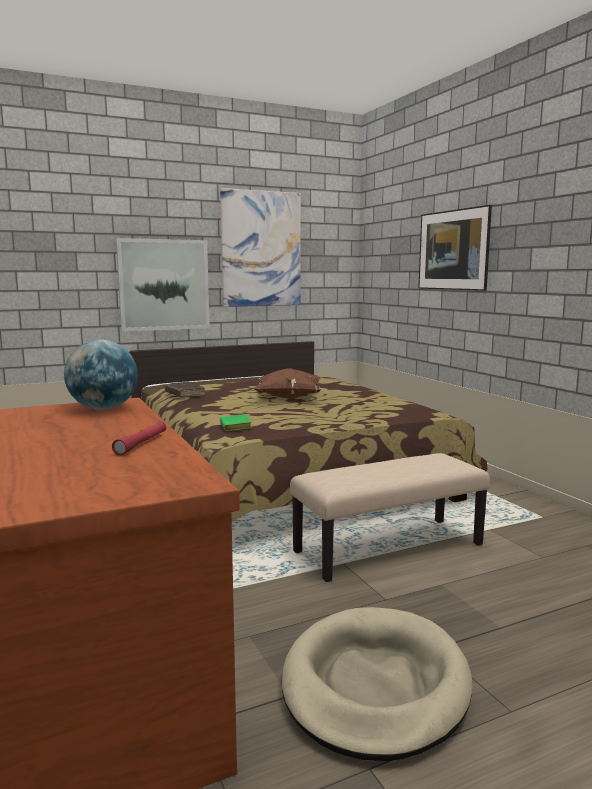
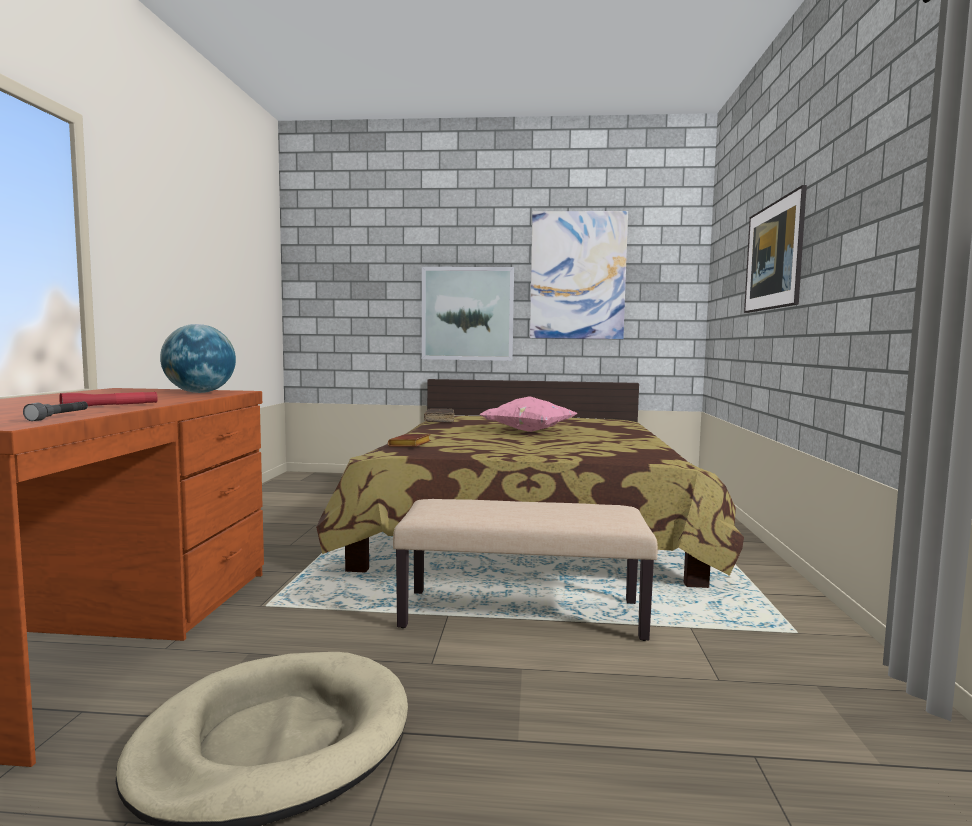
camera: 30 degrees right, 5 degrees down
green book [220,414,252,431] -> brown book [388,434,431,447]
brown pillow [253,368,321,399] -> pink pillow [479,396,577,432]
none -> grey flashlight [23,401,88,421]

